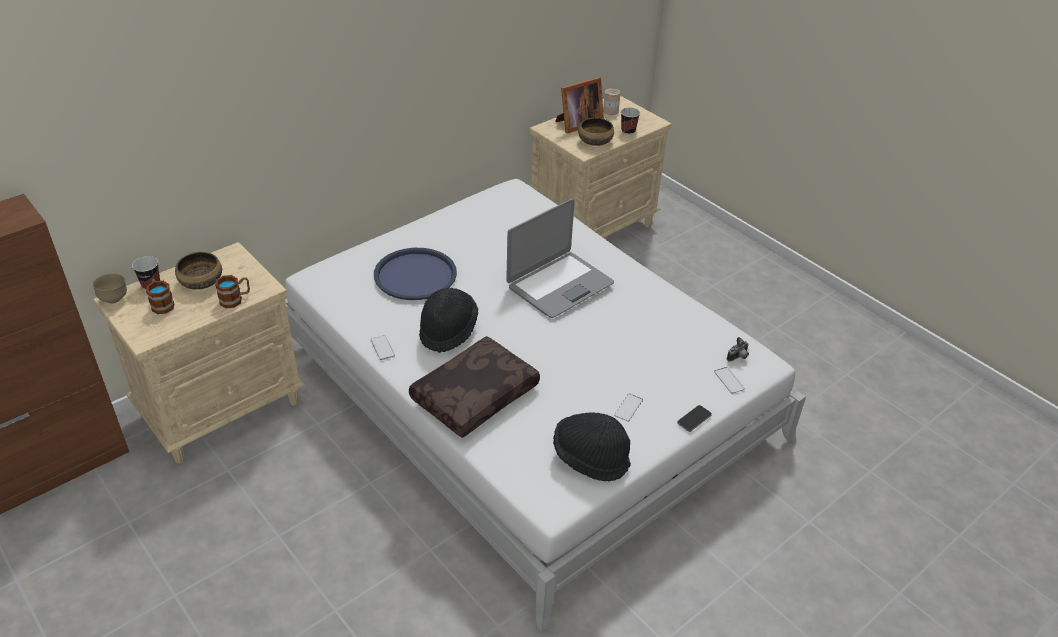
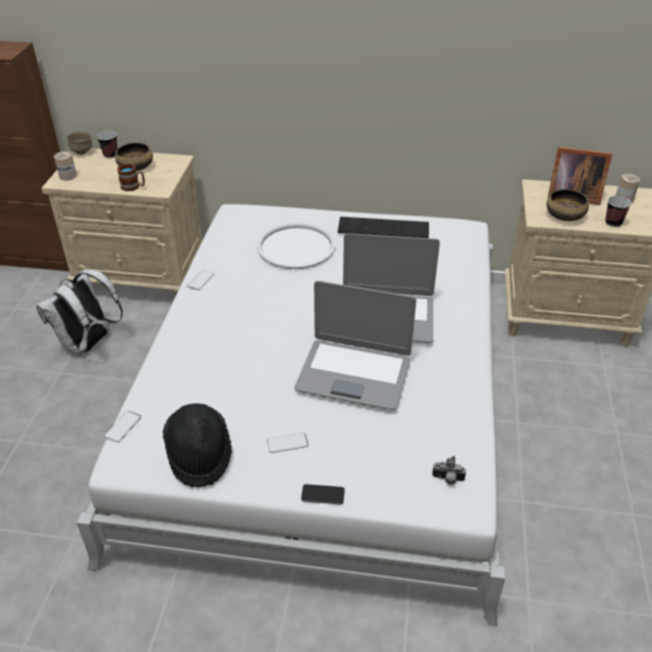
camera: 50 degrees right, 0 degrees up
mug [146,279,174,314] -> none
blue tray [374,248,457,300] -> white tray [257,222,336,269]
brown pillow [409,336,540,438] -> none
black hat [419,288,478,353] -> none
phone [714,367,745,394] -> phone moved to [105,411,142,442]
none -> white backpack [36,269,123,355]
none -> can [54,151,77,181]
none -> laptop [294,281,416,410]
none -> keyboard [338,217,429,238]

